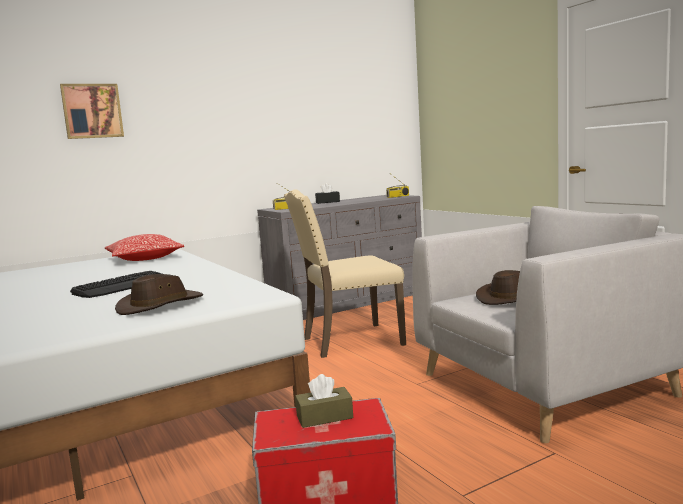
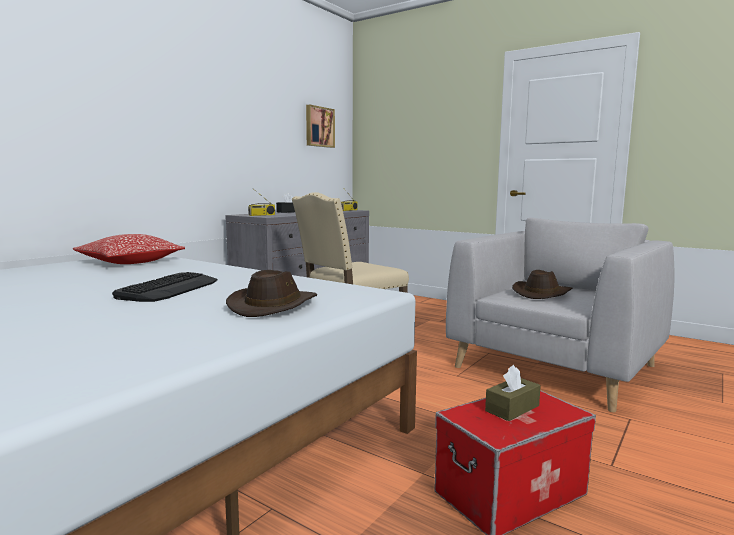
camera: 25 degrees left, 0 degrees up
picture [60,84,124,139] -> picture moved to [306,104,335,148]

